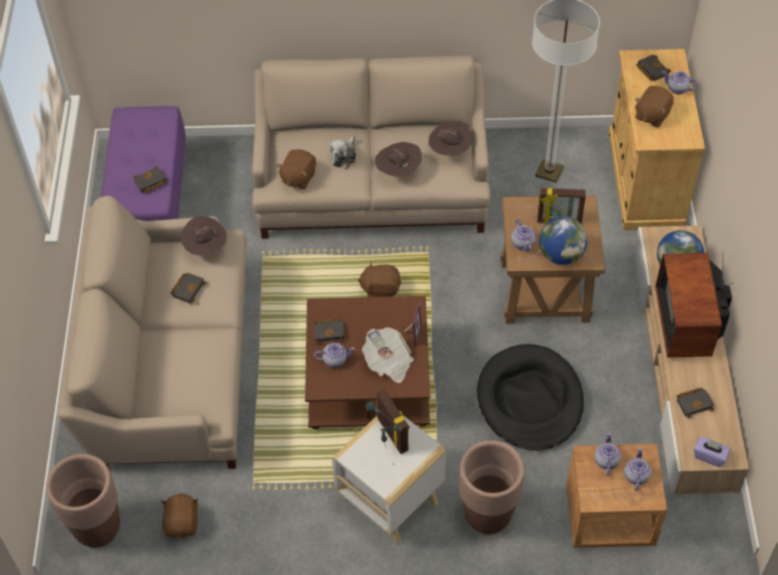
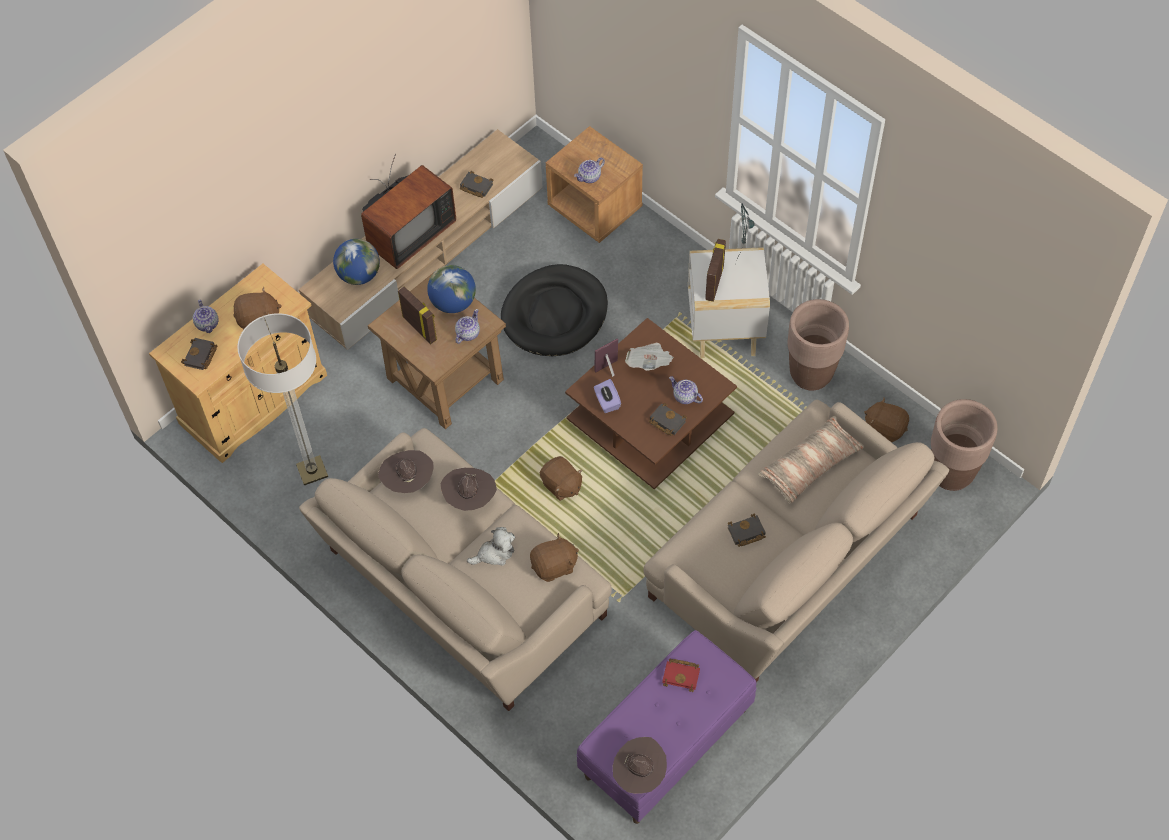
camera: 135 degrees left, 5 degrees up
black book [133,166,167,193] -> red book [662,659,700,692]
brown plush toy [161,493,198,539] -> brown plush toy turned 75 degrees clockwise [864,398,909,442]
brown hat [181,216,227,255] -> brown hat moved to [613,737,667,794]
brown planter [459,440,525,535] -> brown planter moved to [787,299,849,390]
teapot [624,448,651,491] -> none
purple tissue box [694,437,730,467] -> purple tissue box moved to [594,379,621,413]
none -> pillow [758,416,864,503]

